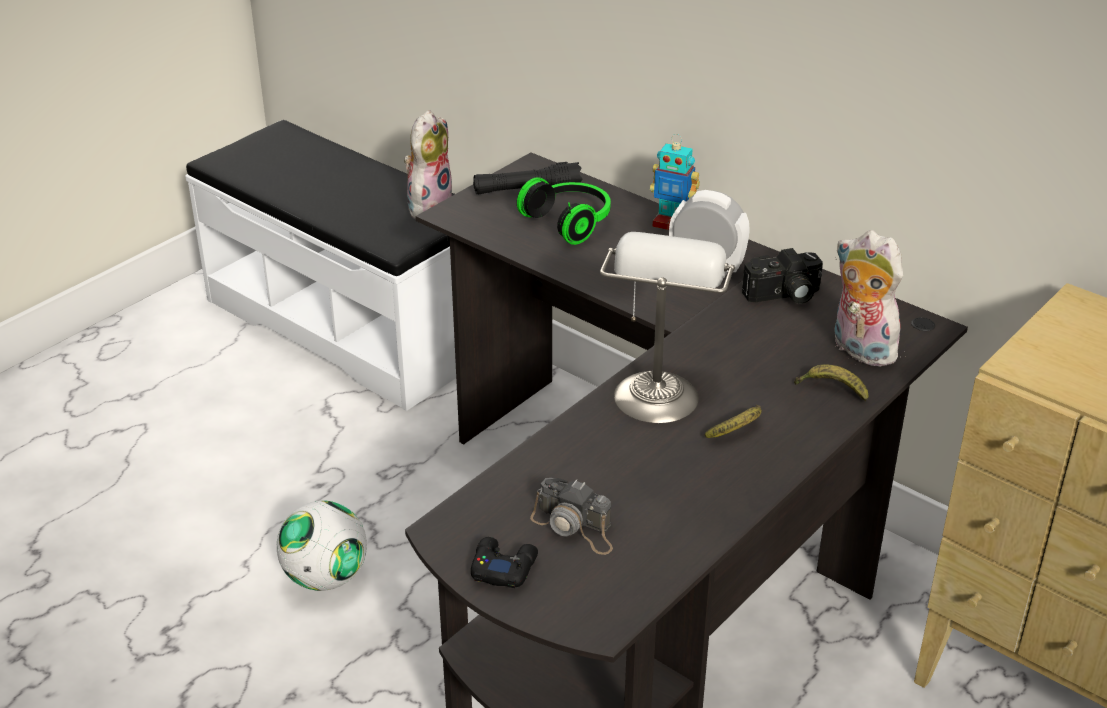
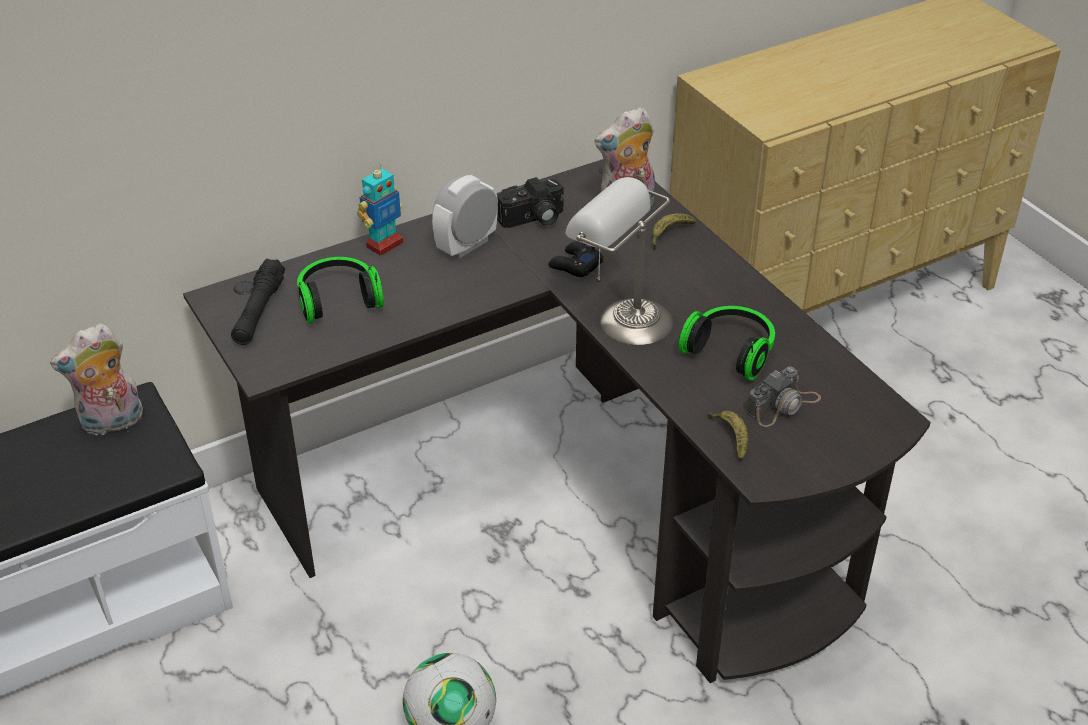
camera: 70 degrees left, 5 degrees up
plush toy [404,110,452,220] -> plush toy turned 75 degrees counterclockwise [50,324,143,435]
black game controller [471,537,538,588] -> black game controller moved to [548,241,603,277]
banana [704,404,762,438] -> banana moved to [708,411,748,460]
camera [742,248,823,304] -> camera turned 60 degrees clockwise [497,177,564,228]
none -> headphones [678,306,775,380]

